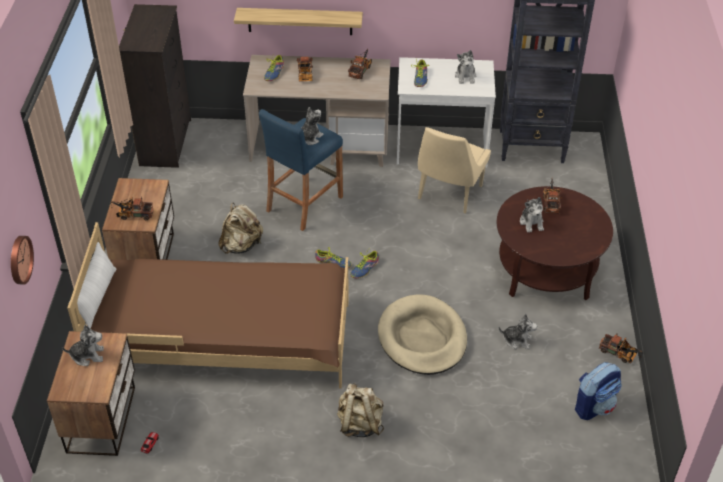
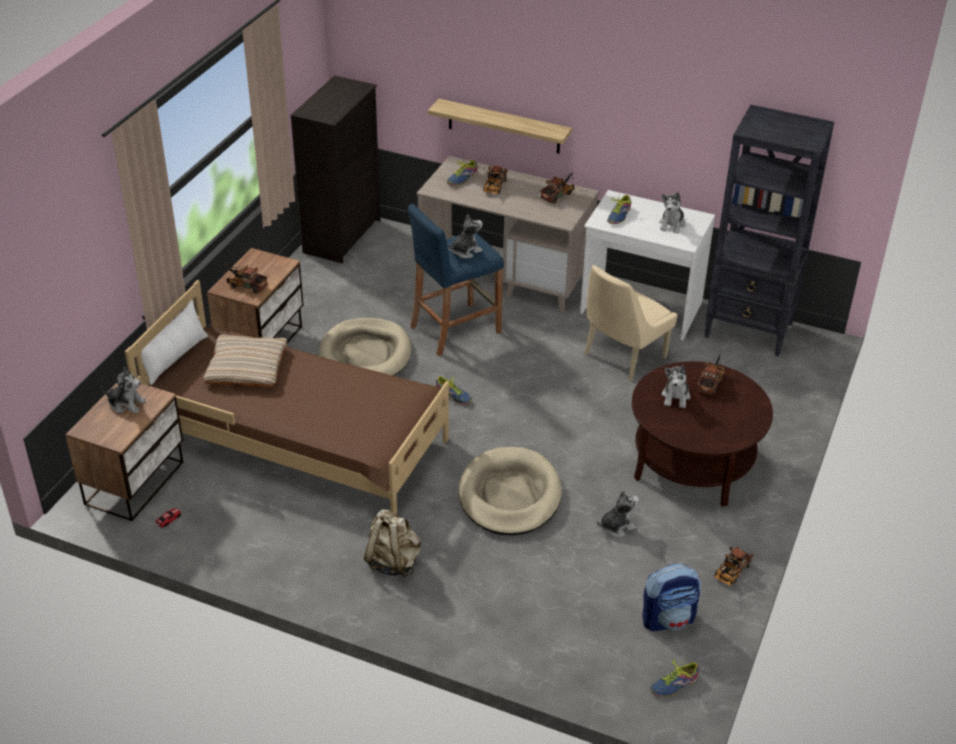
camera: 20 degrees right, 5 degrees down
wall clock [11,236,34,285] -> none
beige backpack [218,203,263,254] -> beige dog bed [319,318,411,376]
shoe [350,249,379,278] -> shoe moved to [650,657,699,697]
plush toy [499,314,537,349] -> plush toy turned 60 degrees counterclockwise [597,490,639,537]
toy truck [599,333,642,363] -> toy truck turned 75 degrees clockwise [714,546,754,586]
none -> beige pillow [203,334,287,388]

